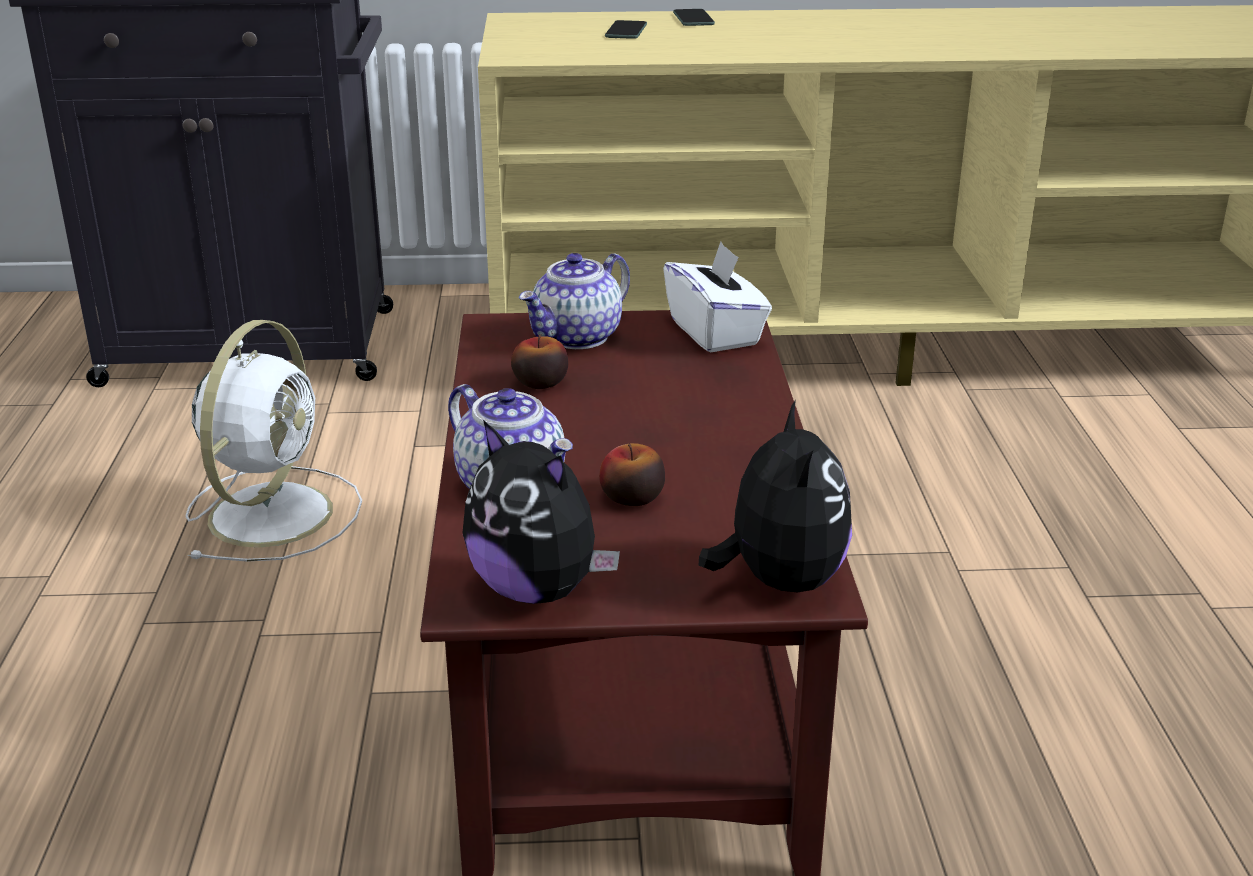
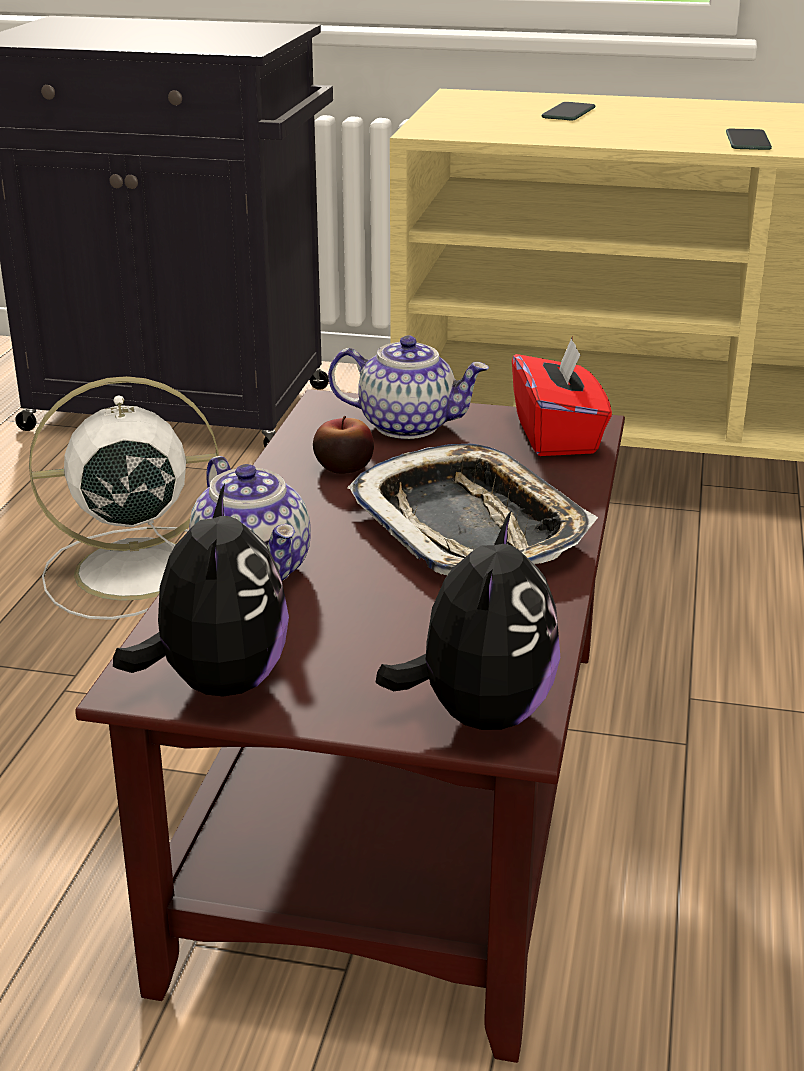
camera: 15 degrees right, 0 degrees up
white fan [185,320,362,562] -> white fan turned 135 degrees counterclockwise [29,376,219,620]
plush toy [462,420,620,604] -> plush toy turned 150 degrees counterclockwise [113,484,289,697]
teapot [519,253,630,349] -> teapot turned 135 degrees counterclockwise [328,335,489,439]
apple [599,443,665,506] -> none
white tissue box [663,242,772,353] -> red tissue box [512,338,612,456]
phone [673,9,715,26] -> phone moved to [726,129,772,150]
none -> tray [347,444,598,576]

